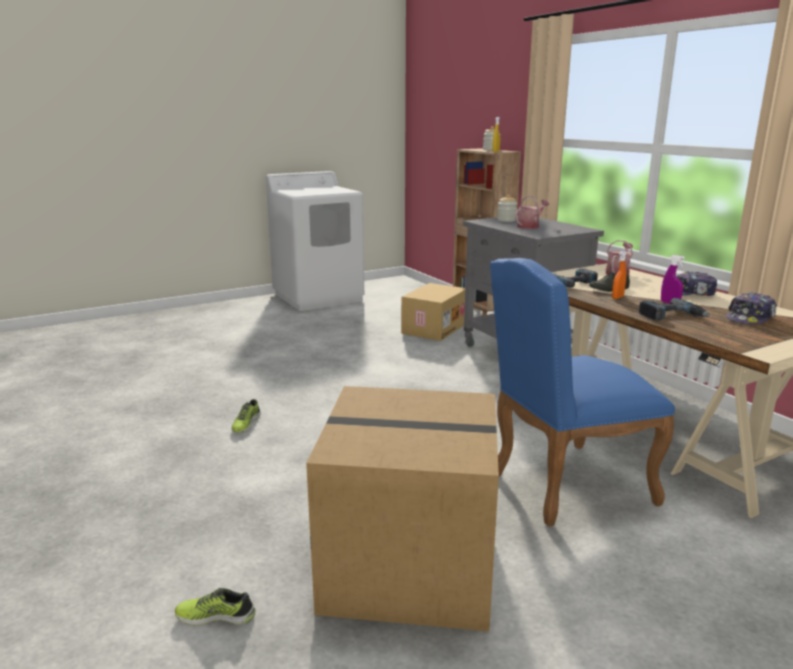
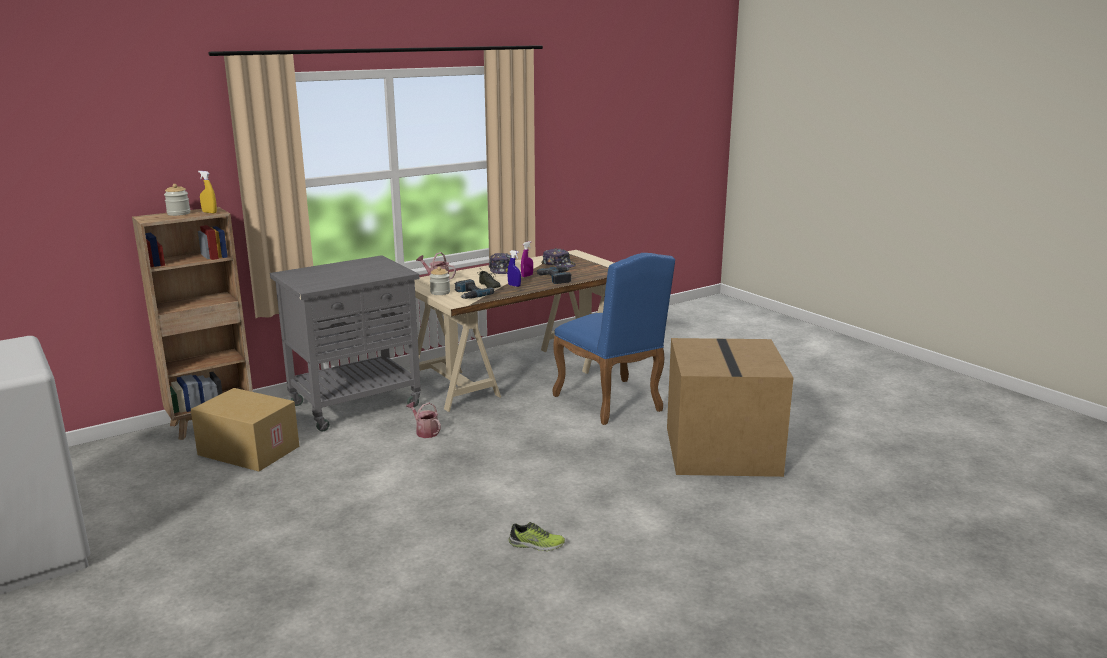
camera: 95 degrees left, 0 degrees up
shoe [175,588,256,625] -> none
jar [497,195,517,222] -> jar moved to [430,267,450,295]
watering can [515,196,549,229] -> watering can moved to [407,402,441,438]
orange spray bottle [612,251,627,299] -> blue spray bottle [507,250,521,287]

